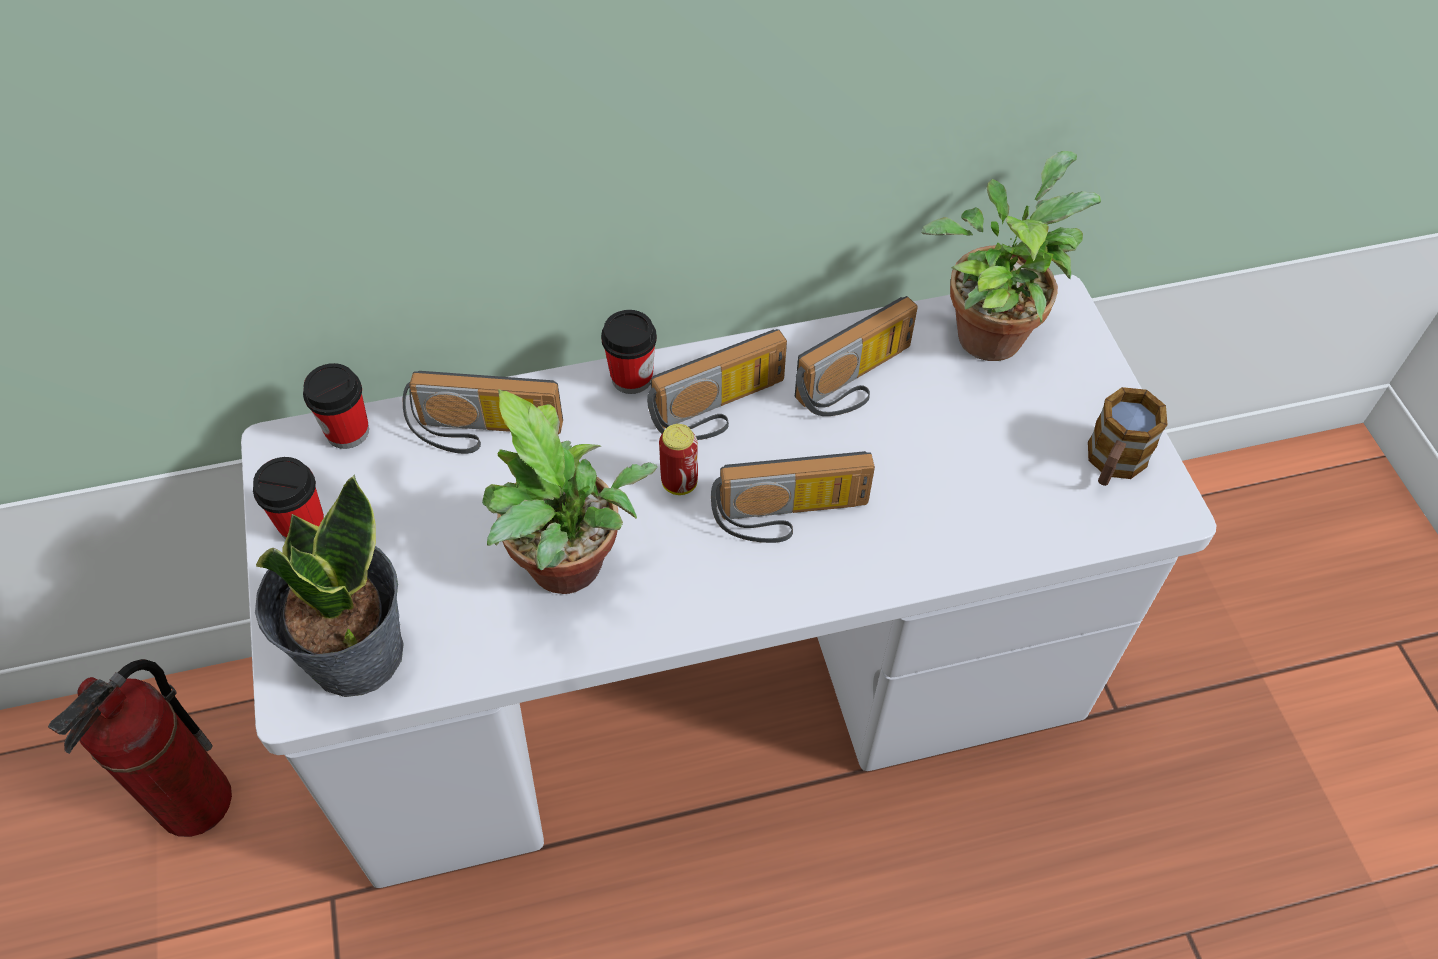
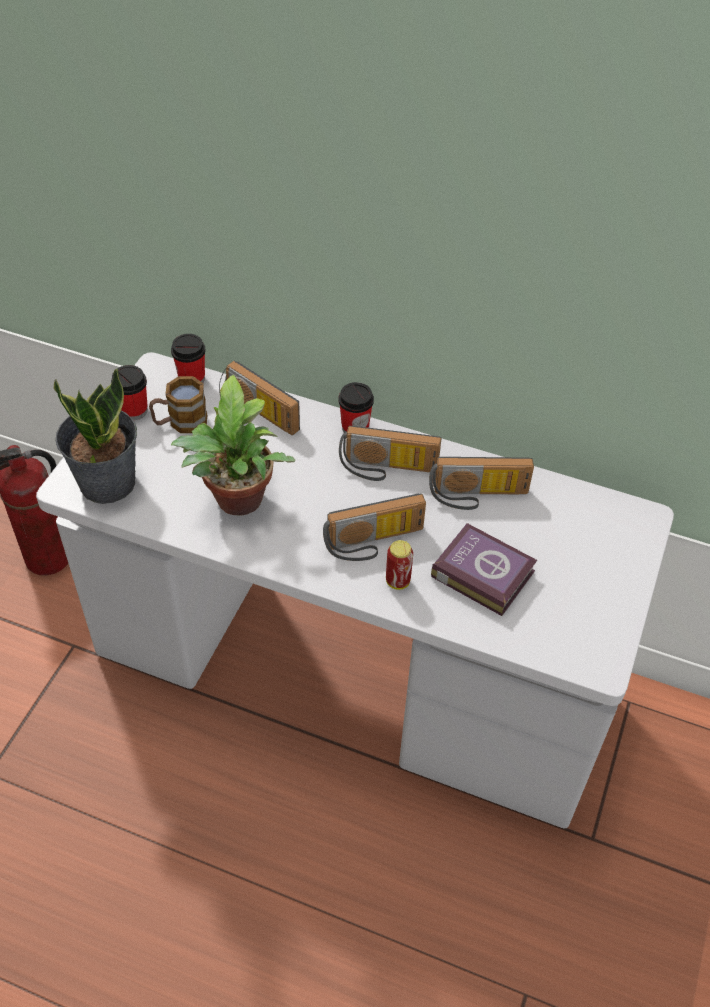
camera: 35 degrees right, 5 degrees down
can [659,424,698,495] -> can moved to [386,540,413,590]
radio [711,451,875,543] -> radio turned 45 degrees counterclockwise [323,493,426,561]
potted plant [922,151,1101,361] -> none
mug [1088,387,1167,486] -> mug moved to [149,376,207,433]
none -> book [431,523,537,616]

